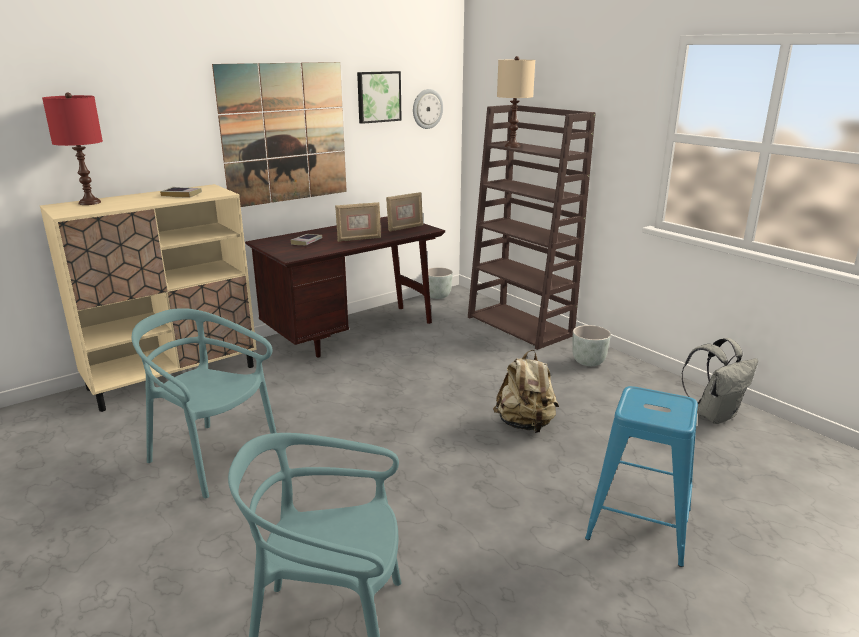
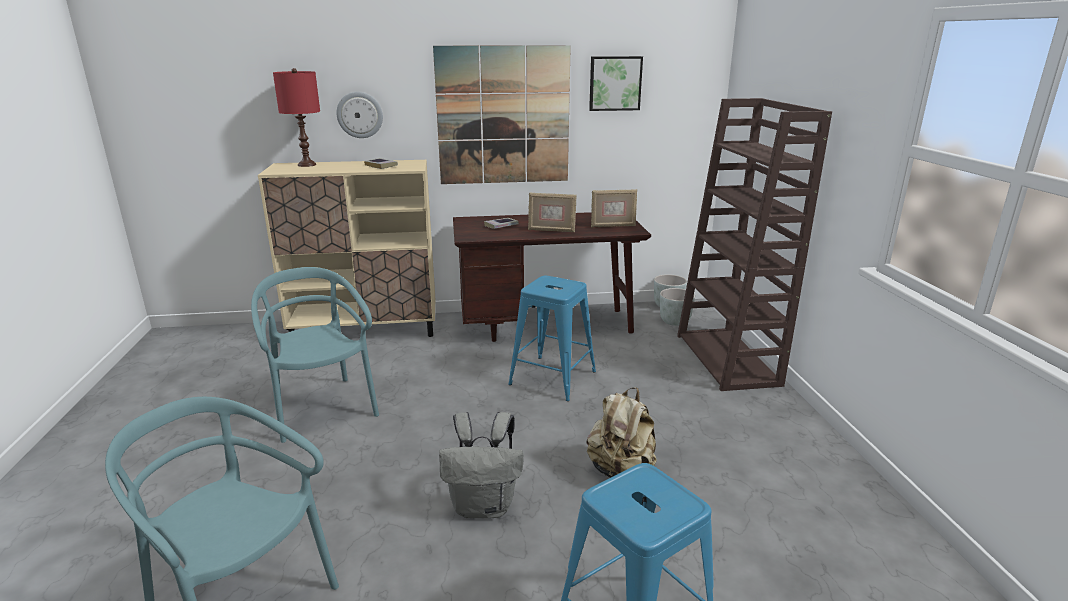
camera: 30 degrees right, 0 degrees up
wall clock [413,89,443,129] -> wall clock moved to [336,92,383,138]
beige table lamp [497,56,535,148] -> none
grey planter [572,325,611,366] -> grey planter moved to [660,288,695,326]
grey backpack [681,338,758,424] -> grey backpack moved to [439,412,524,518]
none -> blue stool [508,276,596,401]

